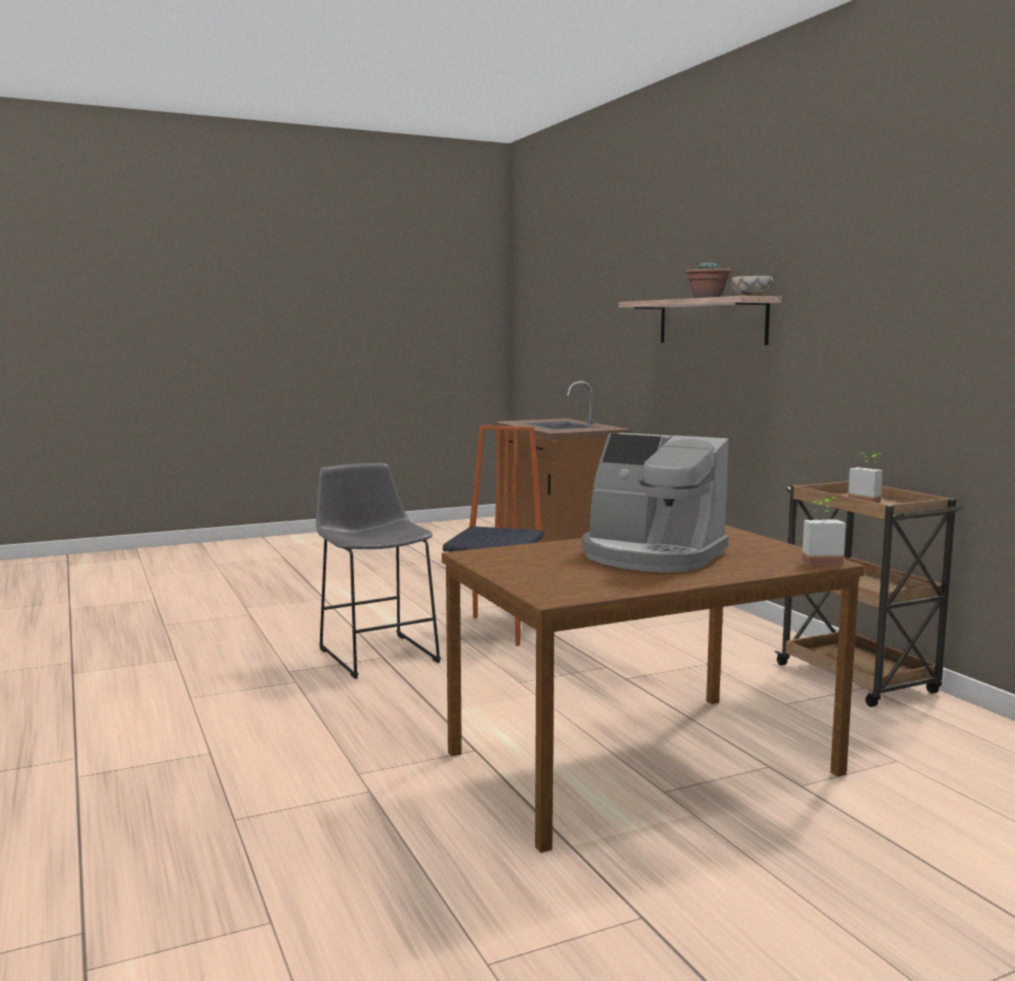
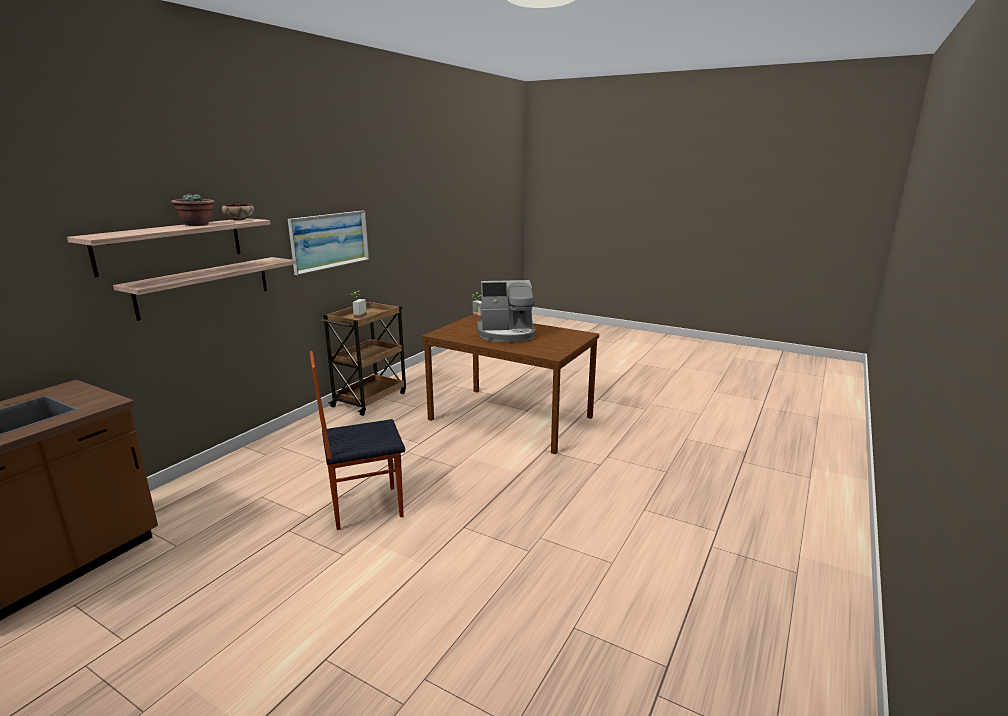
camera: 125 degrees left, 10 degrees up
grey stool [316,463,441,679] -> none
coffee machine [582,433,729,572] -> coffee machine turned 90 degrees clockwise [477,280,536,342]
none -> shelf [113,257,296,321]
none -> picture [288,211,369,275]

